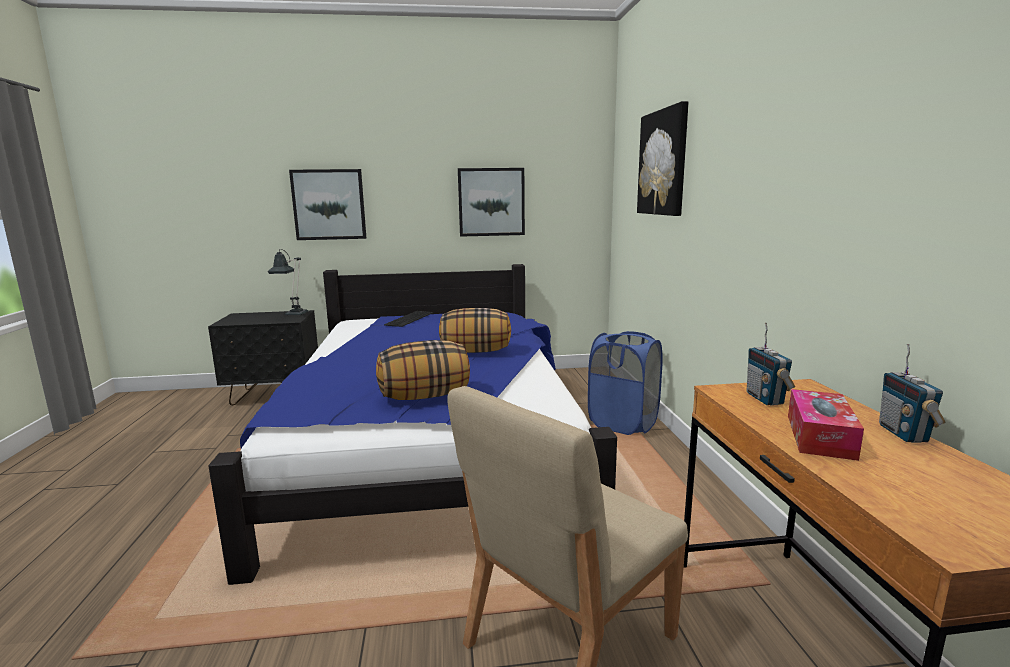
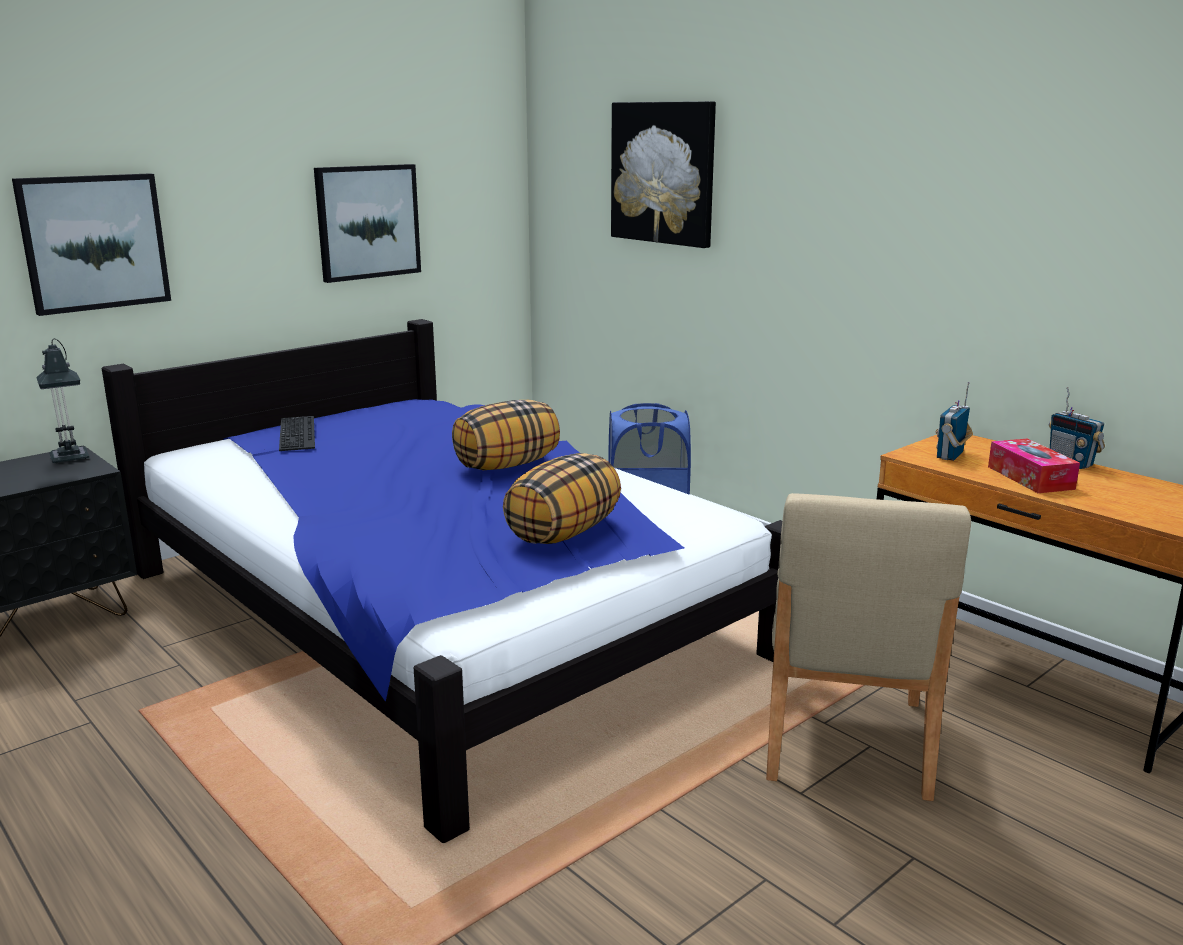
camera: 35 degrees left, 5 degrees up
radio [747,323,795,406] -> radio turned 75 degrees clockwise [936,382,973,461]

